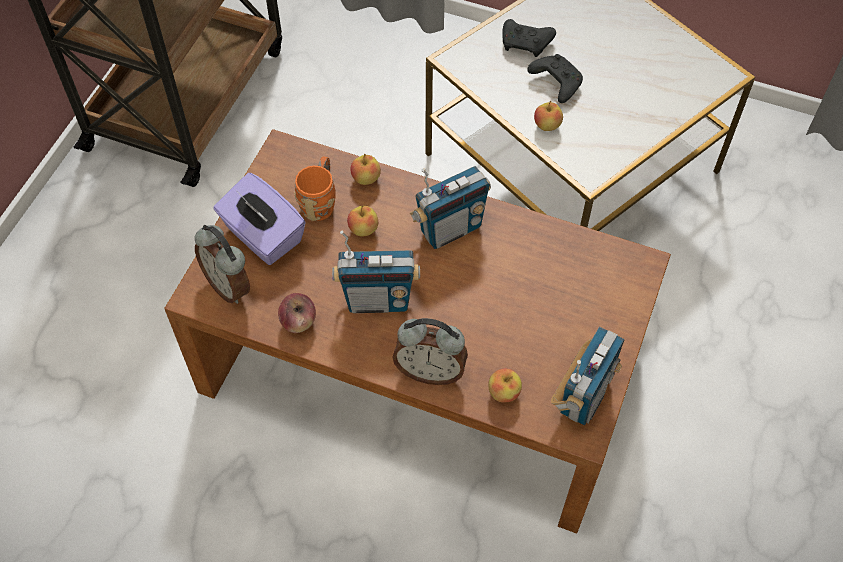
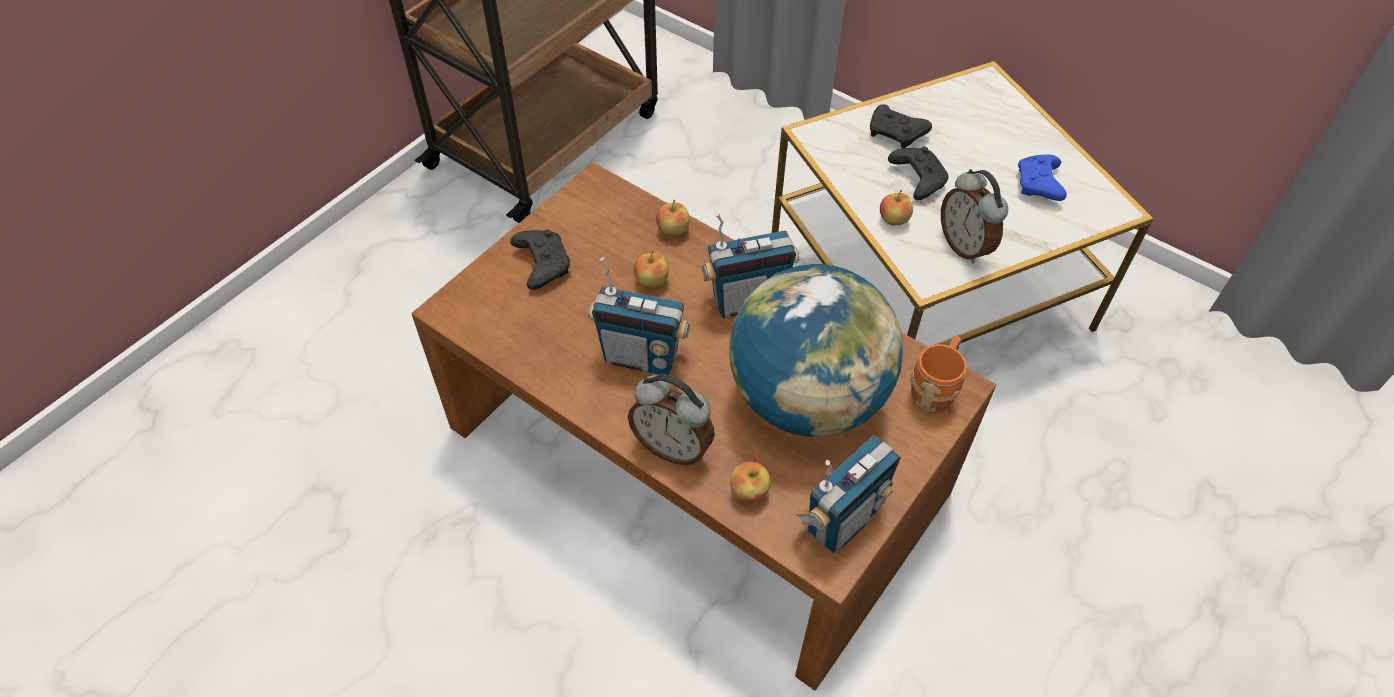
camera: 15 degrees right, 5 degrees down
alarm clock [195,225,250,304] -> alarm clock moved to [941,169,1008,264]
purple tissue box [213,173,306,265] -> black game controller [510,229,570,290]
apple [278,293,316,333] -> none
orange mug [294,156,336,221] -> orange mug moved to [910,336,967,413]
none -> globe [729,264,903,437]
none -> blue game controller [1018,154,1067,201]

